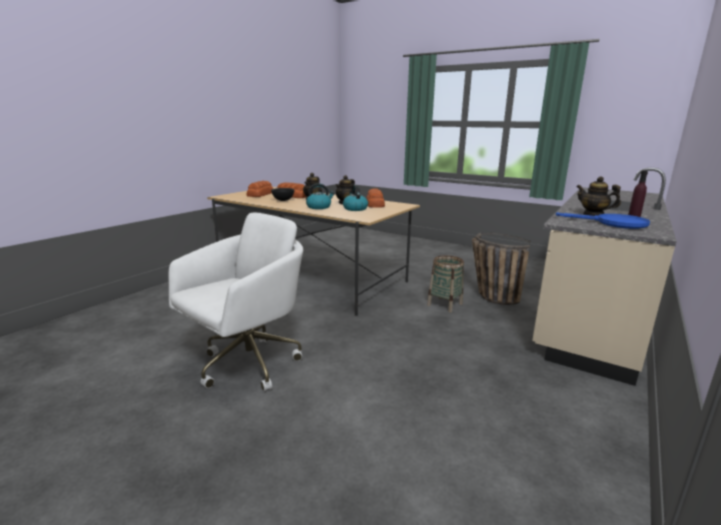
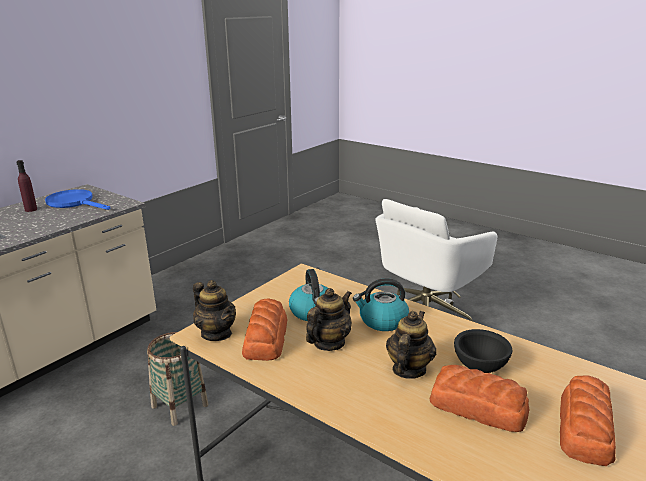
camera: 175 degrees left, 5 degrees up
basket [472,233,531,305] -> none
teapot [576,176,621,216] -> teapot moved to [193,280,236,341]

